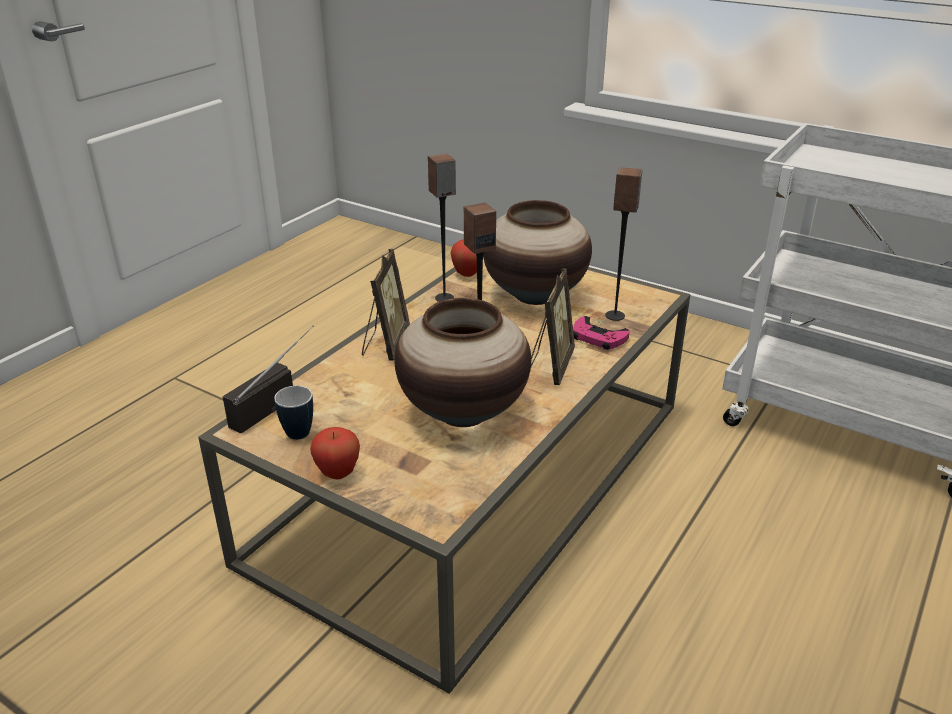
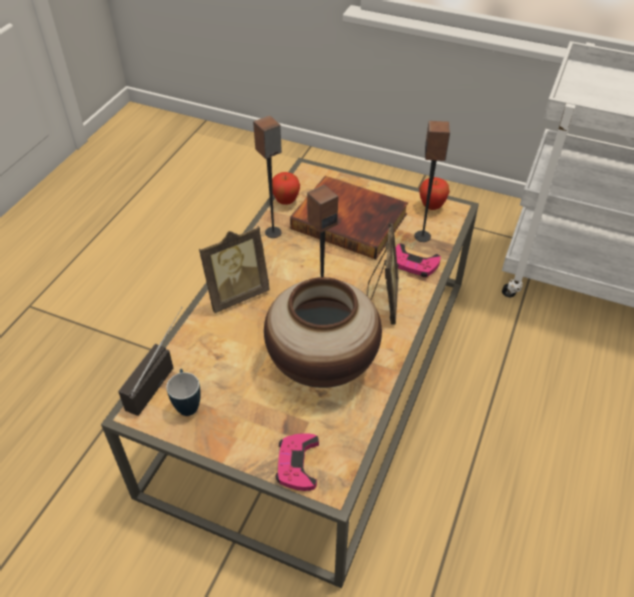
camera: 10 degrees left, 15 degrees up
apple [310,427,360,479] -> apple moved to [419,177,450,210]
picture frame [362,249,410,361] -> picture frame turned 60 degrees clockwise [199,226,270,313]
vase [483,200,592,305] -> book [290,176,408,259]
none -> pink game controller [276,433,319,491]

